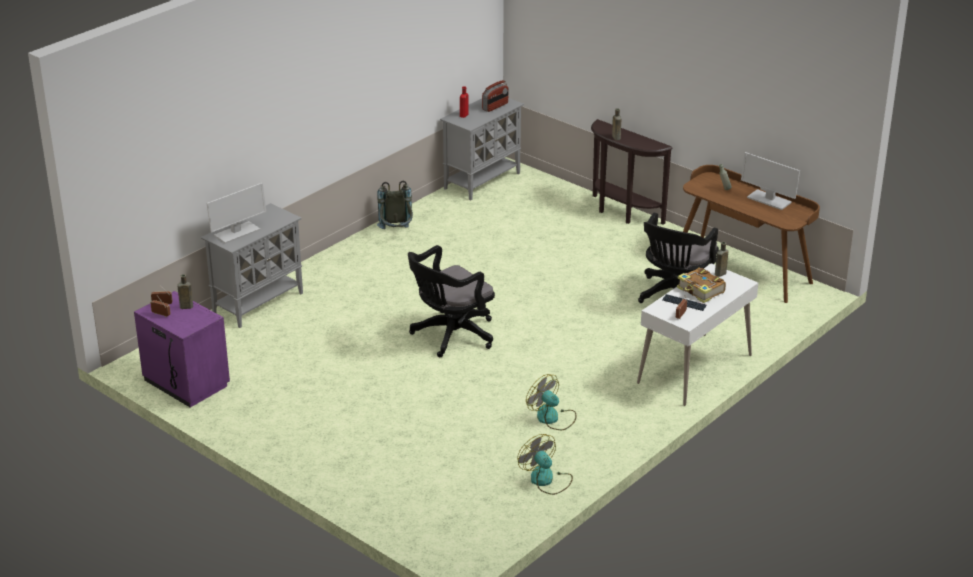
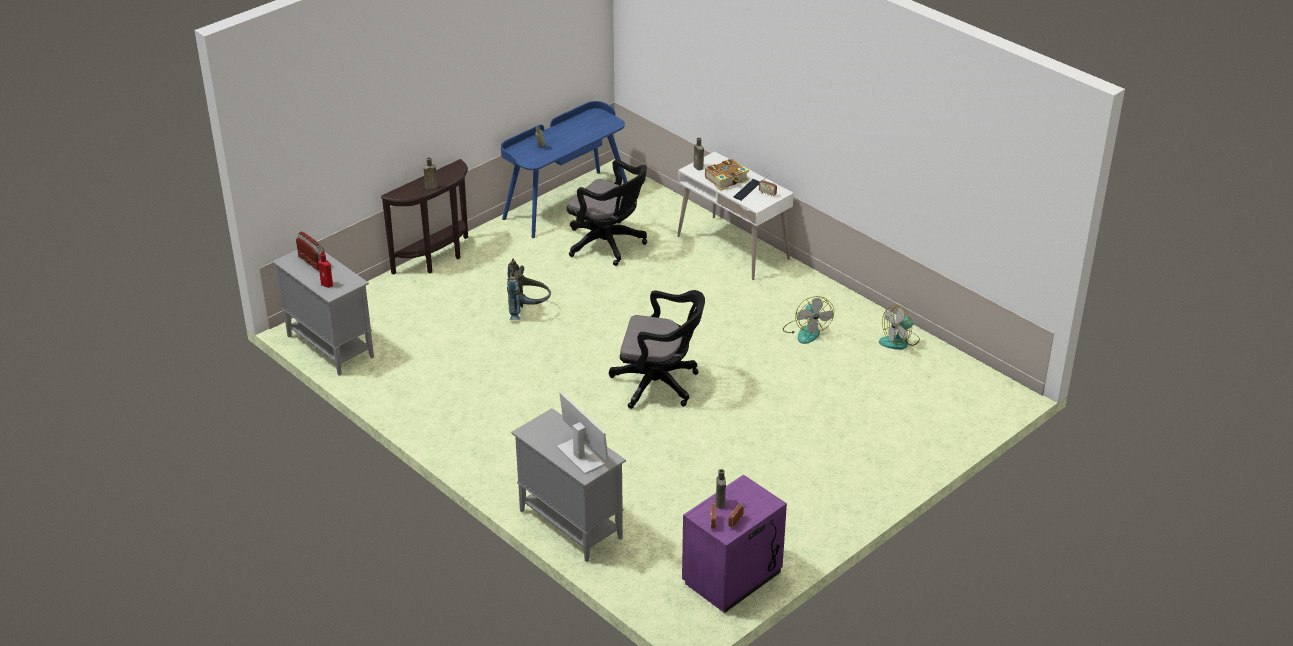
camera: 85 degrees left, 5 degrees up
grey backpack [377,181,413,229] -> grey backpack moved to [507,259,551,320]
black office chair [408,245,495,357] -> black office chair turned 45 degrees counterclockwise [609,290,705,409]
fan [526,374,576,430] -> fan turned 60 degrees counterclockwise [783,296,834,344]
brown desk [683,165,820,303] -> blue desk [501,101,627,238]
monitor [741,152,800,210] -> none

